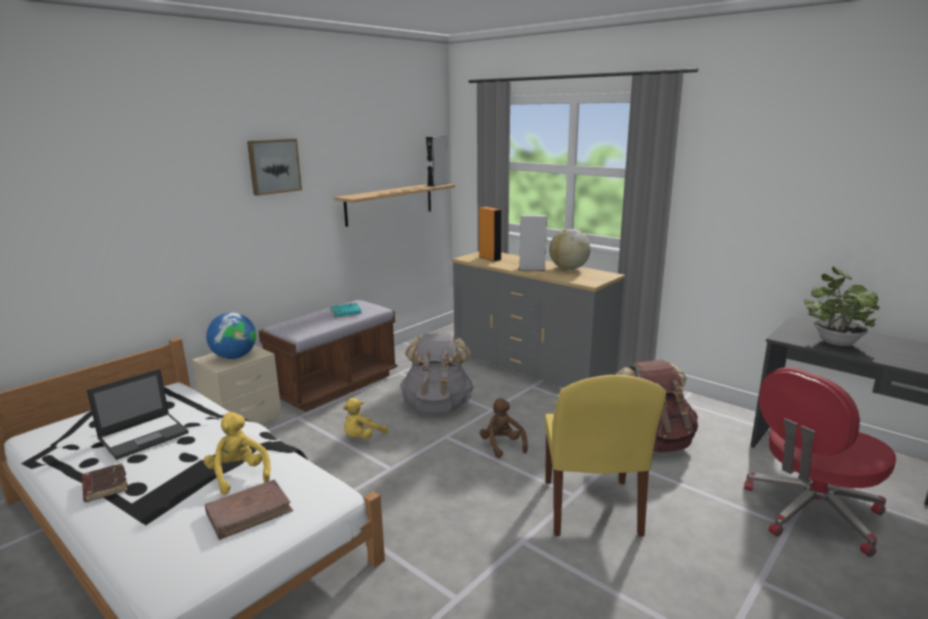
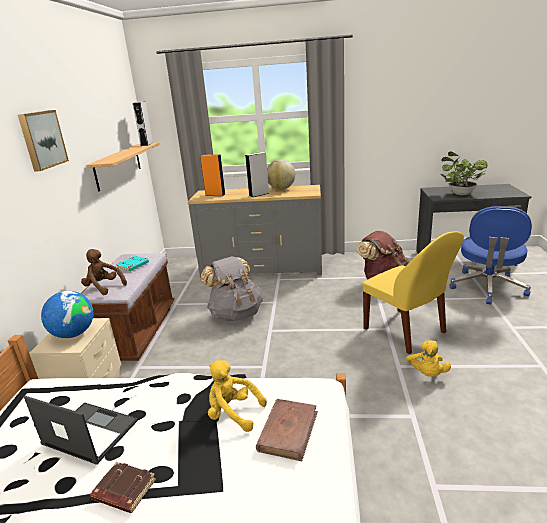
camera: 35 degrees left, 5 degrees up
laptop [87,369,189,460] -> laptop turned 75 degrees counterclockwise [24,396,138,465]
yellow plush toy [343,398,388,439] -> yellow plush toy moved to [406,340,451,377]
brown plush toy [480,398,528,458] -> brown plush toy moved to [81,249,127,295]
red office chair [744,367,896,557] -> blue office chair [450,206,532,305]

